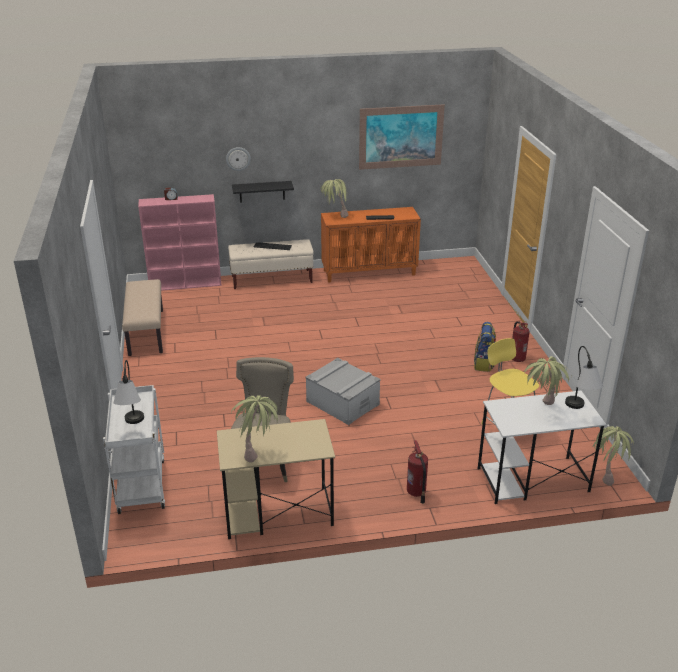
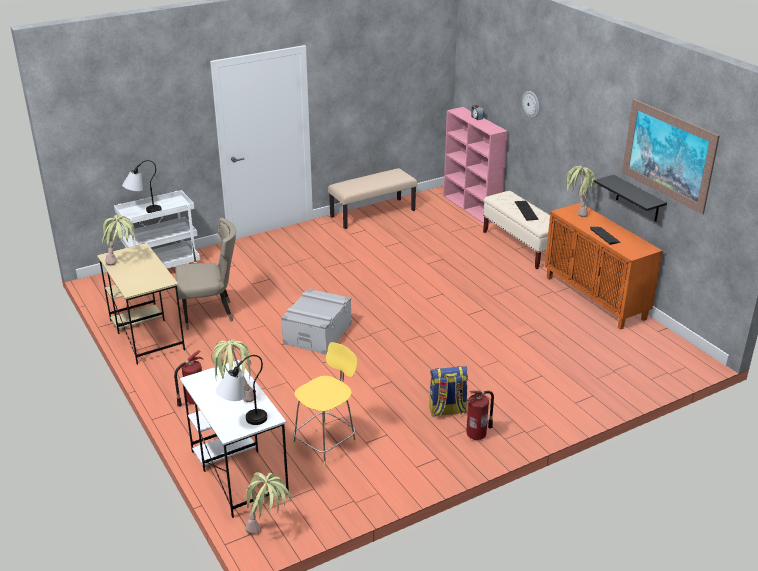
camera: 70 degrees right, 0 degrees up
black shelf [232,181,294,203] -> black shelf moved to [594,175,667,222]

